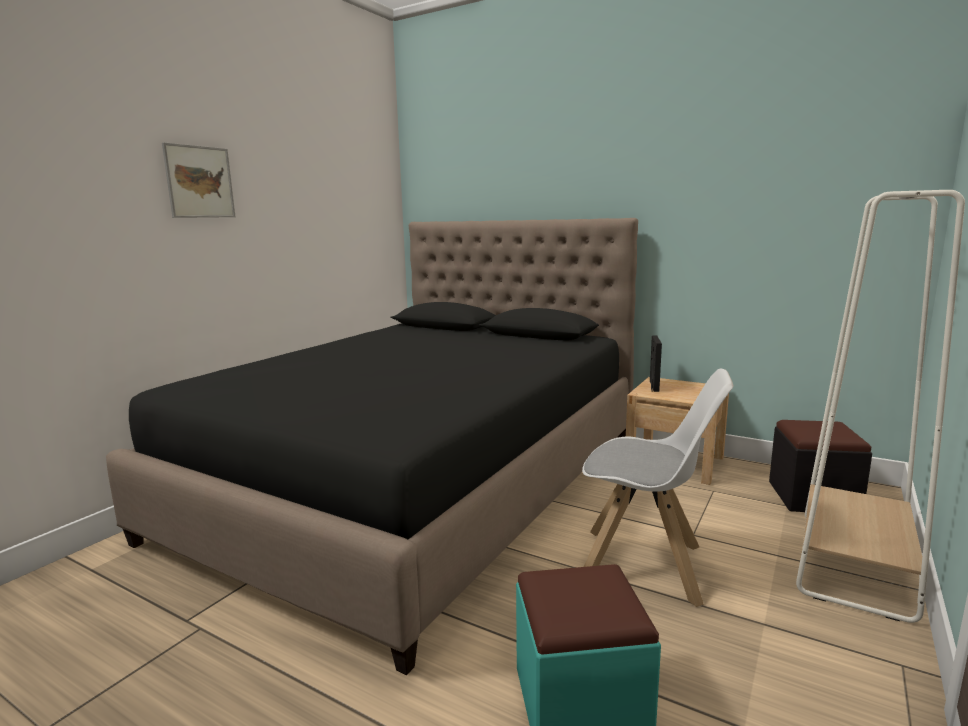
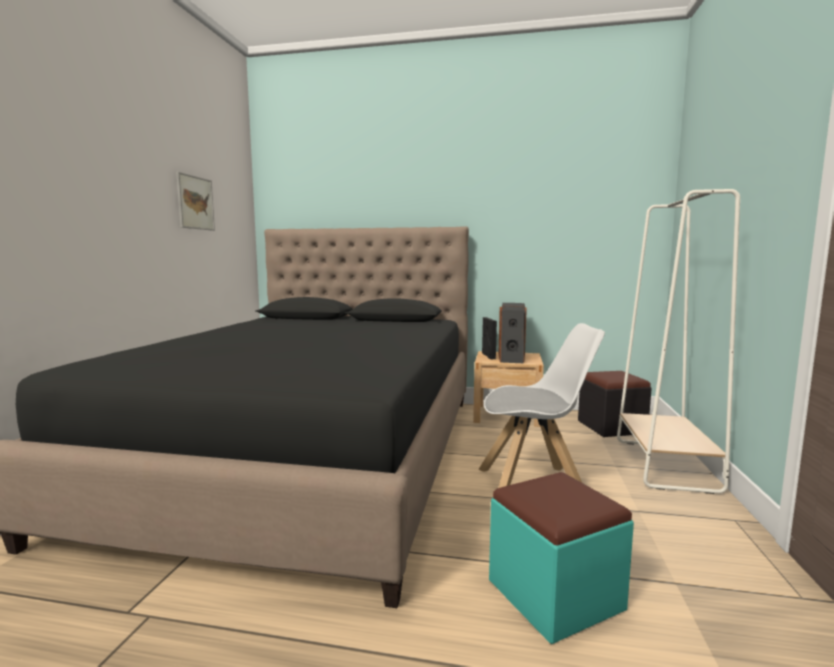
camera: 20 degrees left, 5 degrees down
picture [162,142,235,218] -> picture moved to [176,172,215,231]
none -> speaker [498,303,527,363]

